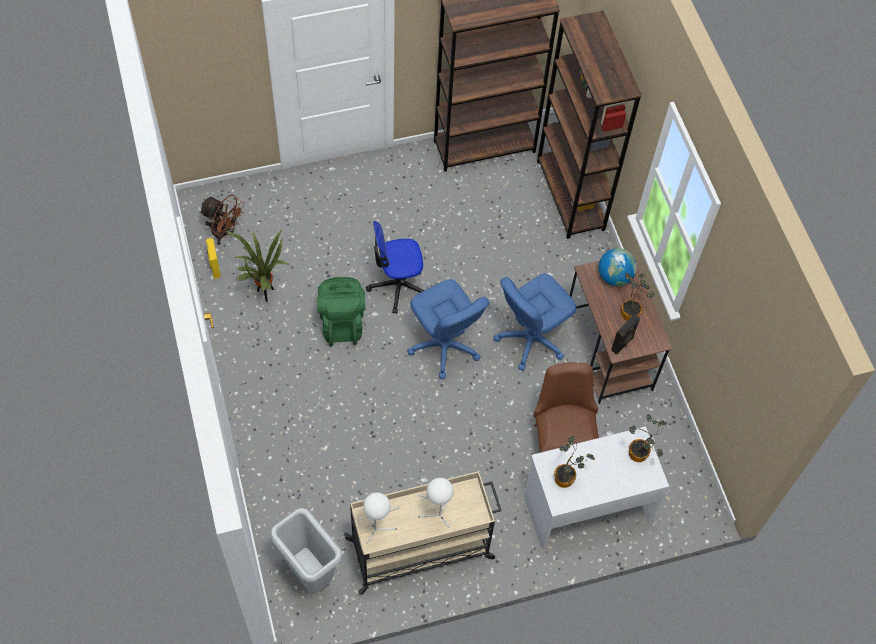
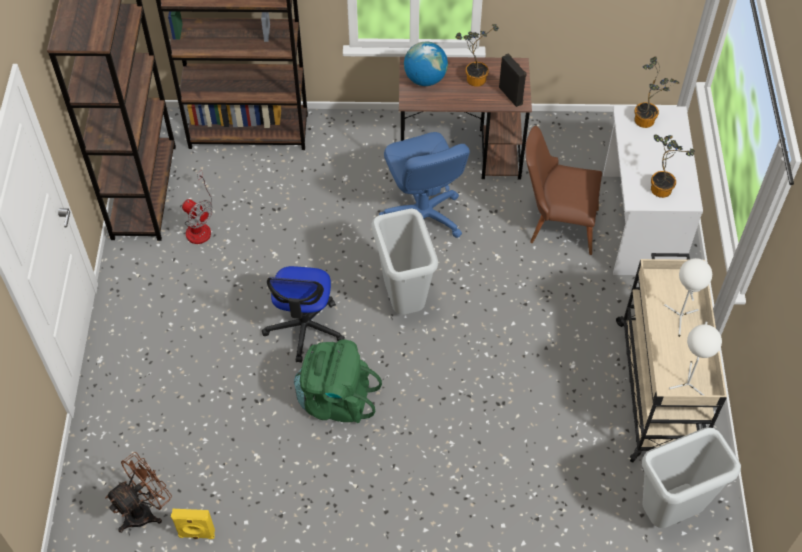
camera: 70 degrees left, 5 degrees down
potted plant [225,229,290,302] -> none
blue office chair [407,279,490,379] -> grey trash can [371,209,438,315]
none -> fan [182,170,213,244]

